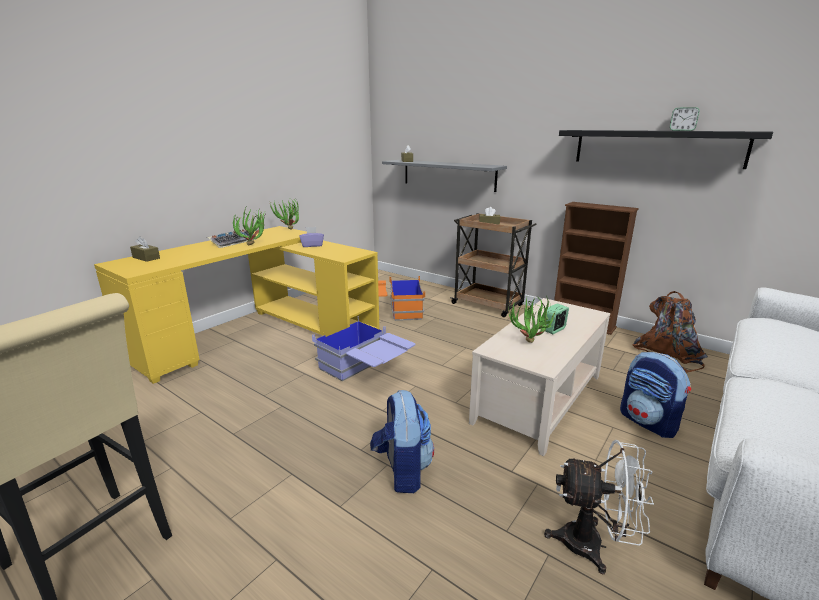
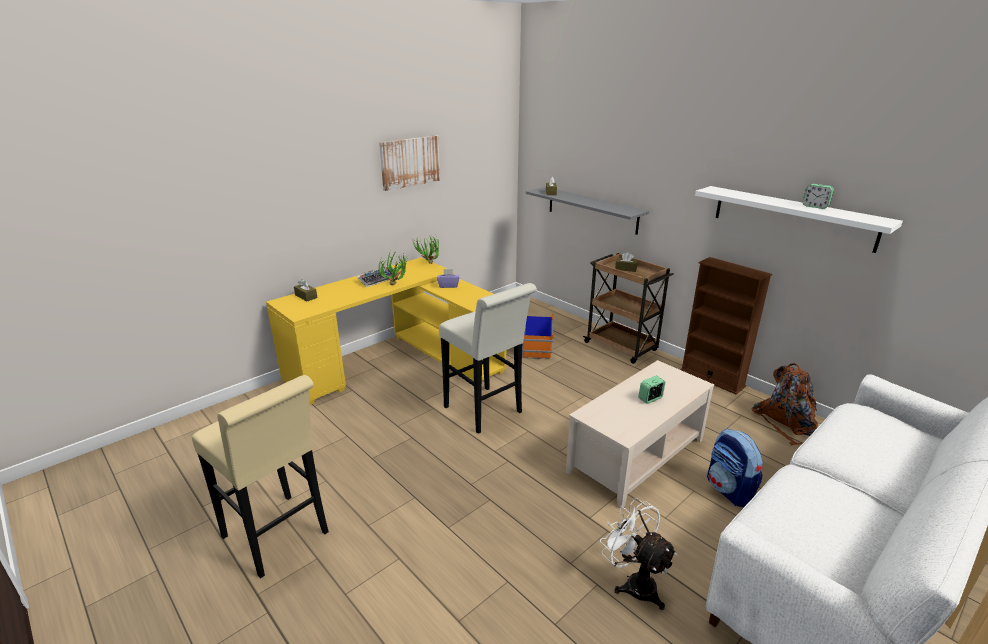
camera: 10 degrees right, 5 degrees up
blue storage box [312,317,416,381] -> white stool [439,283,537,434]
backpack [370,390,434,493] -> none
potted plant [508,294,556,343] -> none
white fan [544,440,654,574] -> white fan turned 150 degrees counterclockwise [600,498,677,610]
black shelf [559,130,773,169] -> white shelf [695,186,903,253]
none -> picture [379,135,441,191]

